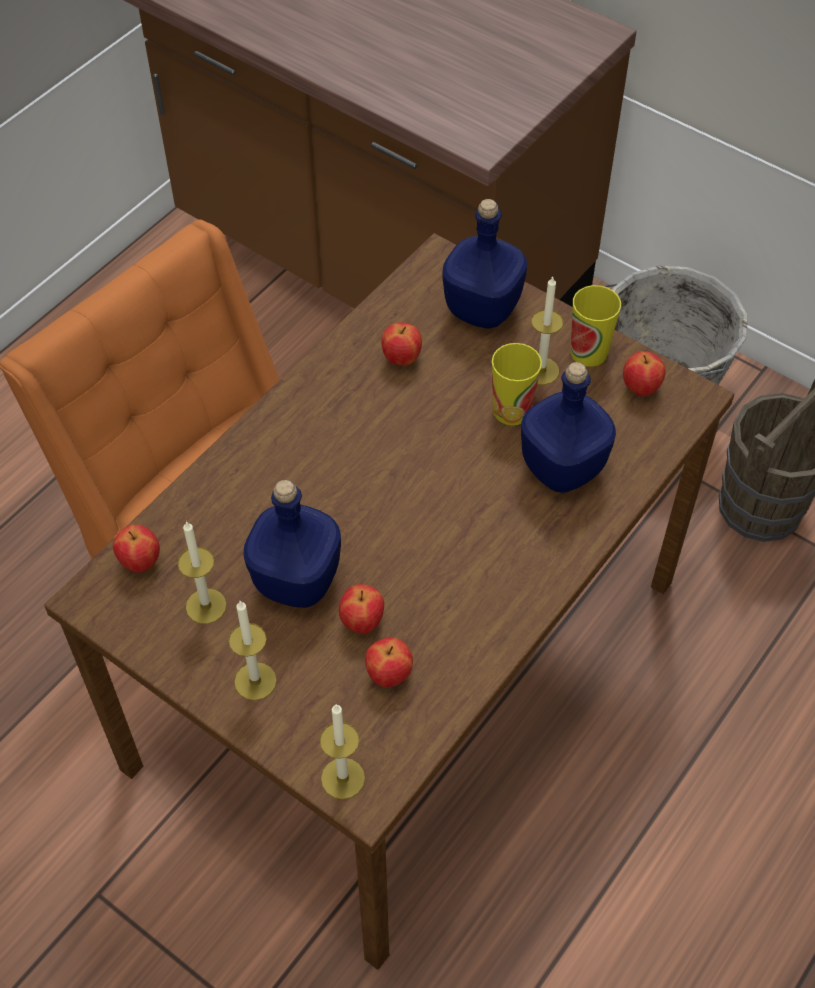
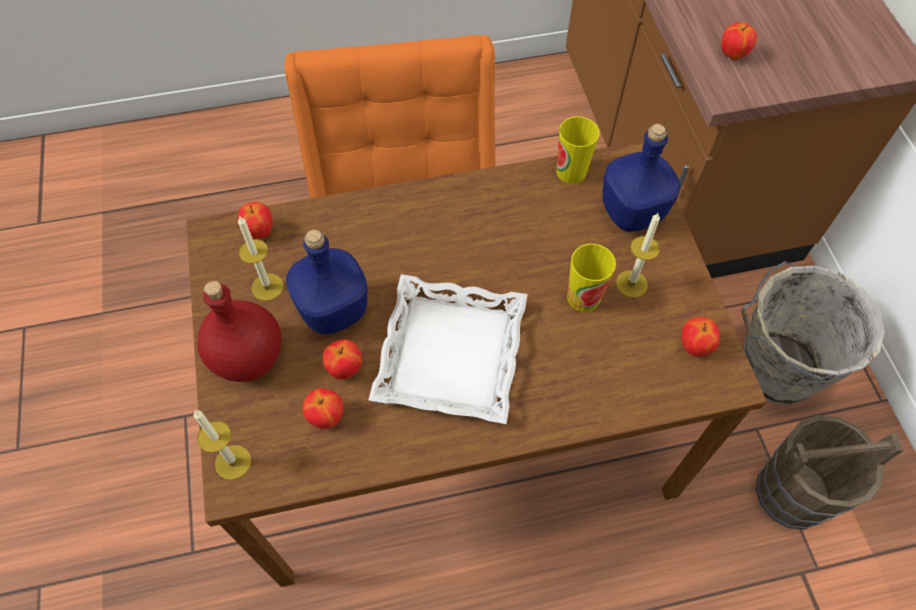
camera: 40 degrees right, 5 degrees up
candle [229,601,277,701] -> red bottle [197,281,282,382]
apple [381,322,422,365] -> apple moved to [721,22,757,60]
blue bottle [521,362,616,493] -> none
cup [571,285,621,367] -> cup moved to [556,116,600,184]
none -> white tray [369,274,528,424]

